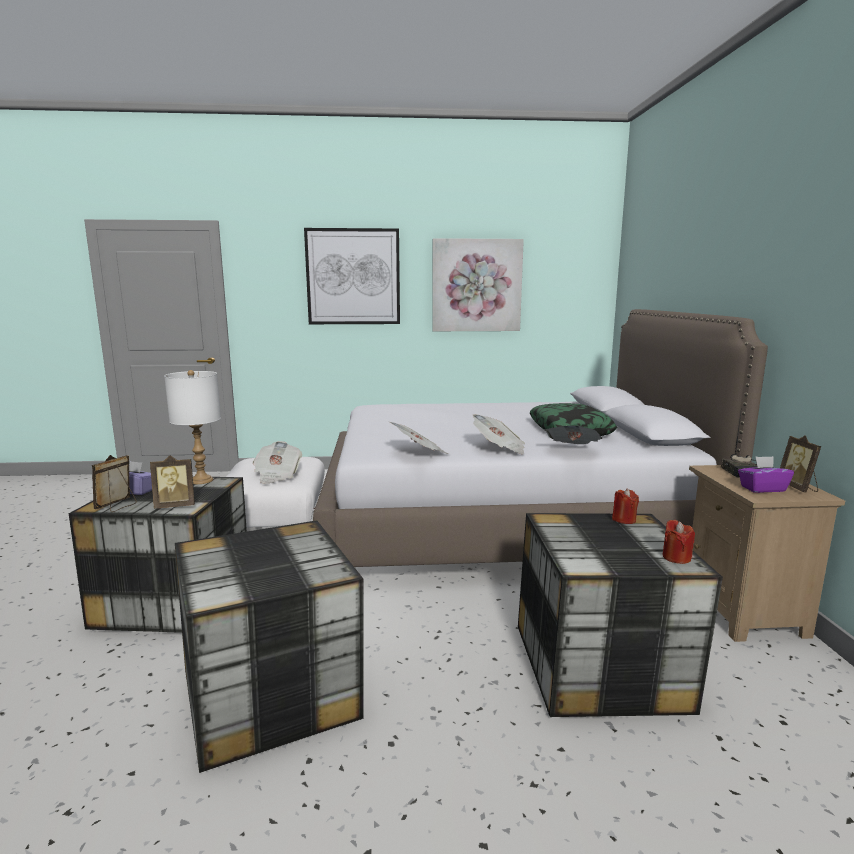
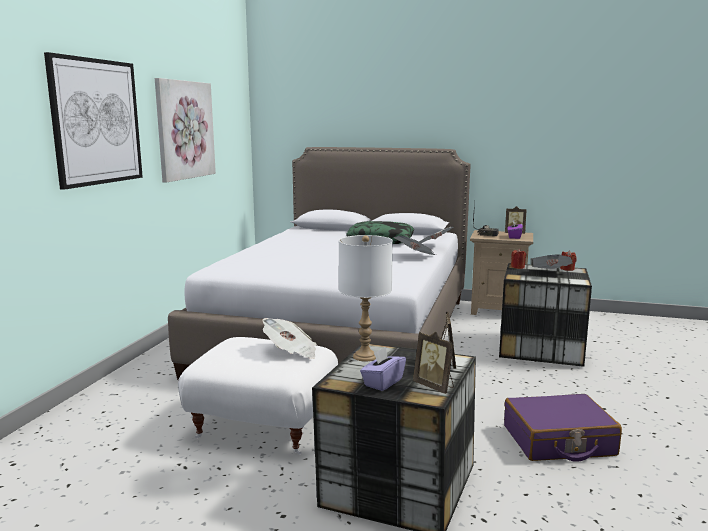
camera: 70 degrees left, 0 degrees up
storage box [175,520,364,773] -> purple suitcase [504,394,622,462]
newspaper [390,422,448,454] -> newspaper moved to [530,254,573,269]

